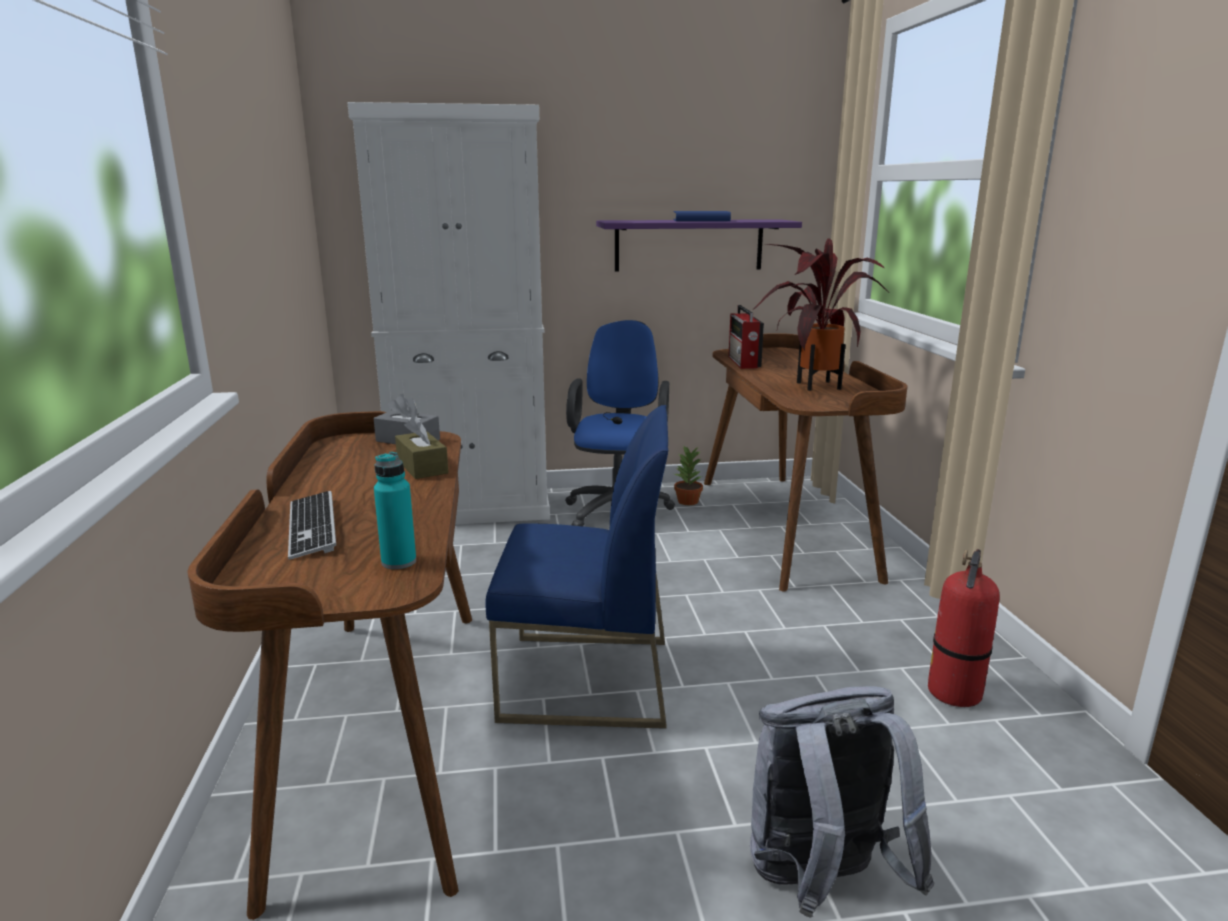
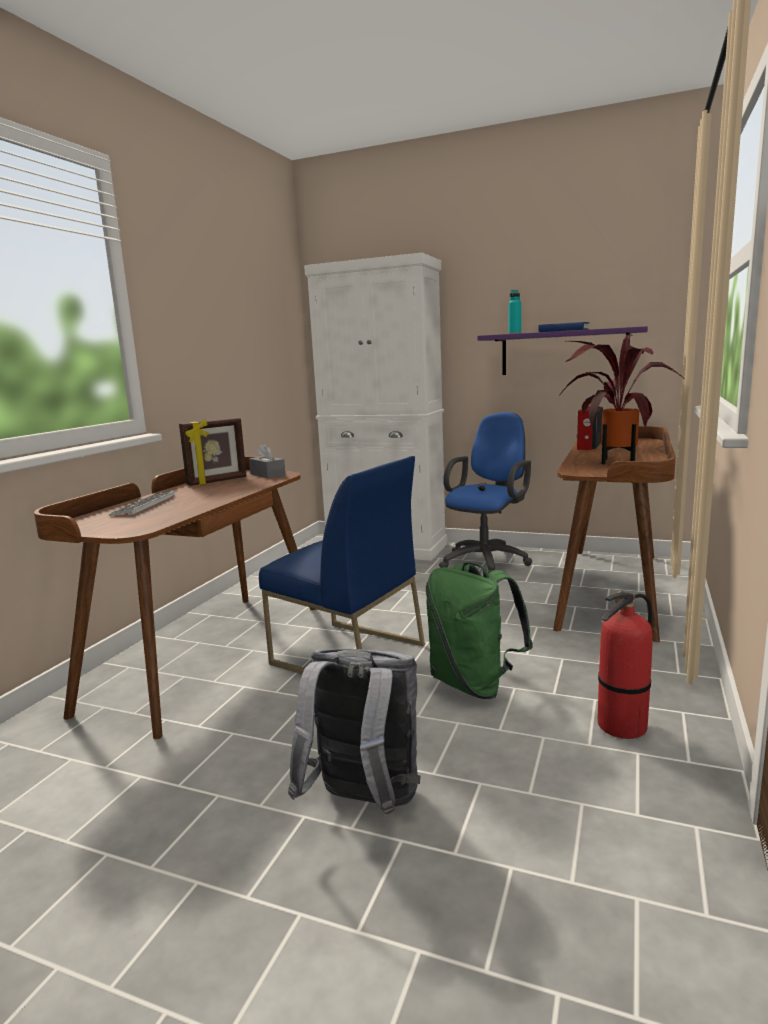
camera: 30 degrees right, 5 degrees down
turquoise bottle [374,452,416,569] -> turquoise bottle moved to [509,290,521,334]
brown tissue box [395,416,448,479] -> none
potted plant [674,446,703,505] -> none
none -> picture frame [179,418,247,486]
none -> green backpack [426,563,533,699]

